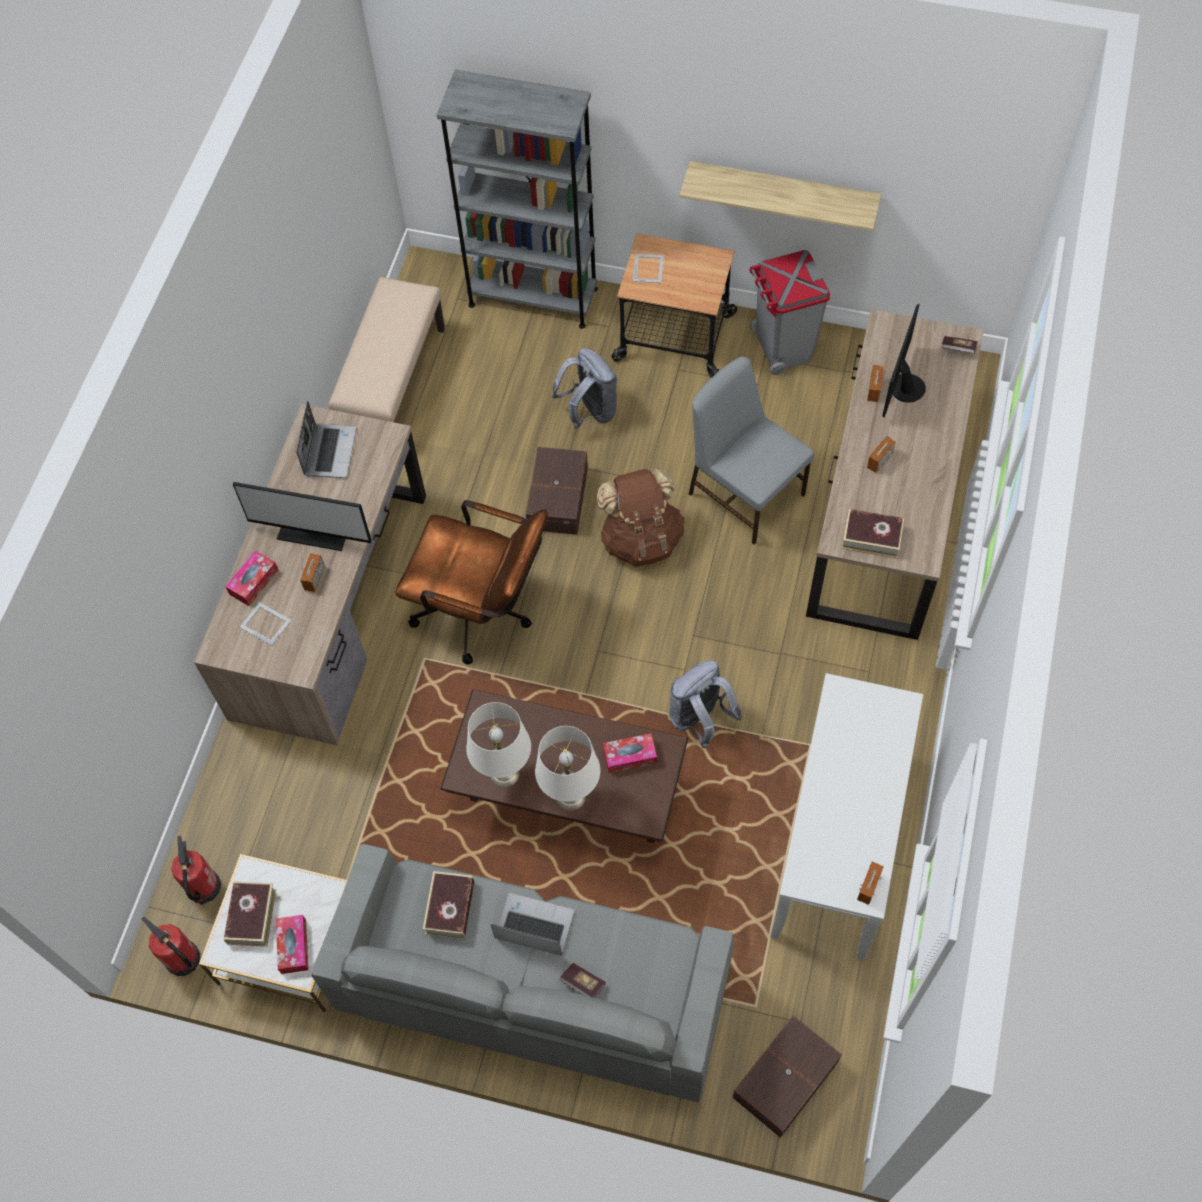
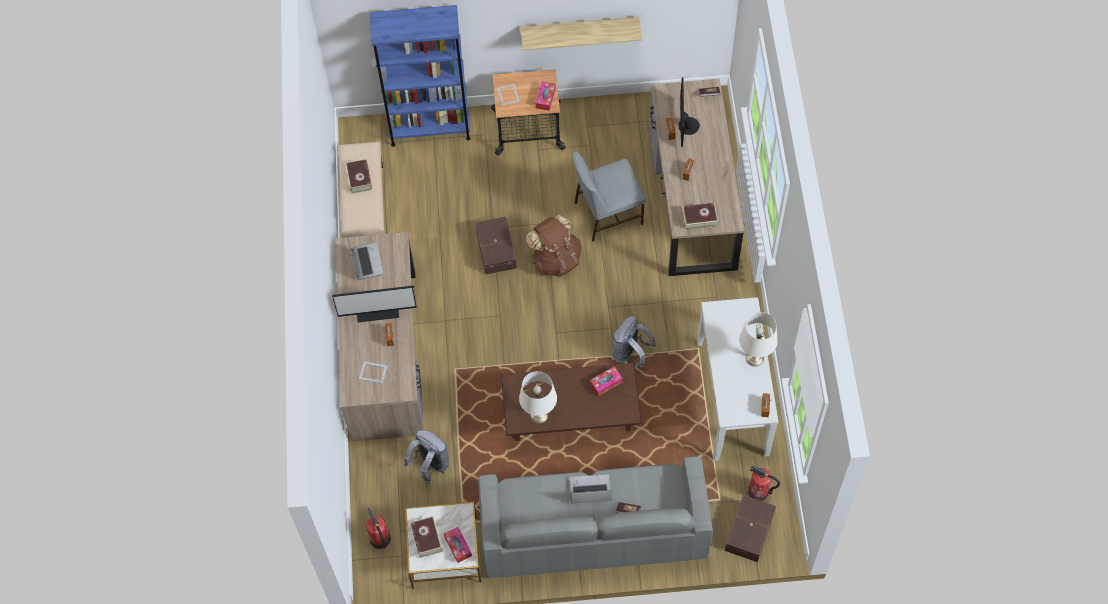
camera: 20 degrees left, 0 degrees up
fire extinguisher [141,916,200,976] -> fire extinguisher moved to [748,465,780,501]
tissue box [225,551,278,606] -> tissue box moved to [536,81,556,111]
brown office chair [395,500,548,665] -> none
book [423,871,475,939] -> book moved to [345,159,372,194]
grey bookcase [437,70,598,329] -> blue bookcase [370,5,471,147]
white table lamp [535,726,600,811] -> white table lamp moved to [739,312,778,367]
grey backpack [552,348,617,429] -> grey backpack moved to [404,430,449,484]
grey chair [689,357,814,545] -> grey chair turned 45 degrees counterclockwise [572,151,646,242]
grey trash can [749,250,830,375] -> none

